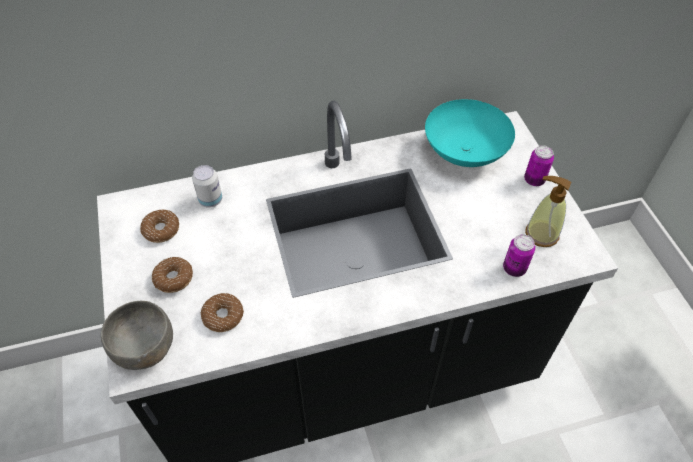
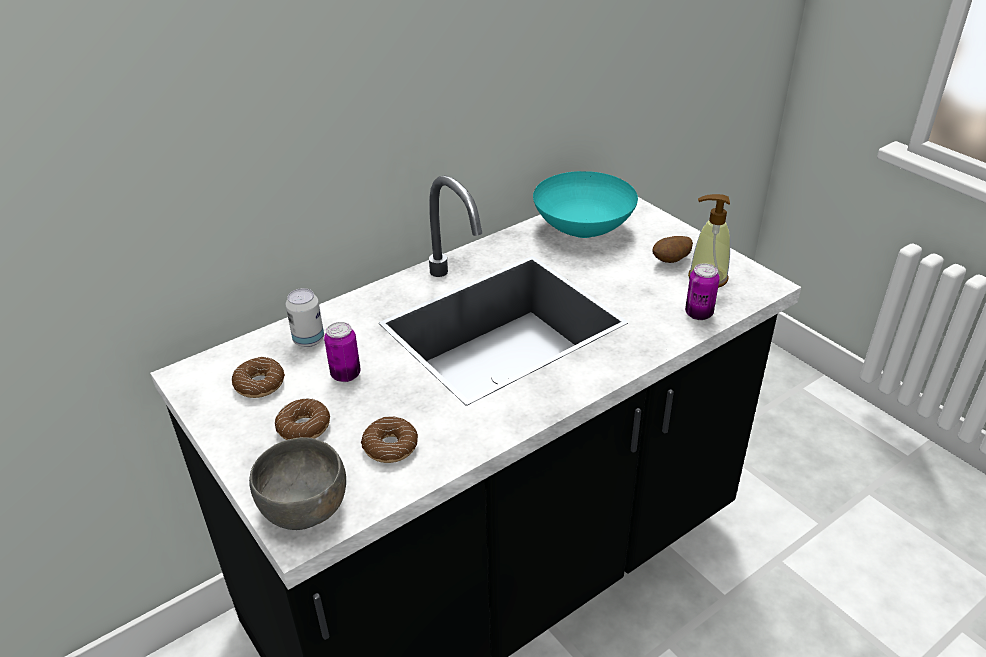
camera: 20 degrees left, 15 degrees down
can [524,145,554,186] -> can moved to [324,322,361,382]
none -> potato [653,236,693,263]

